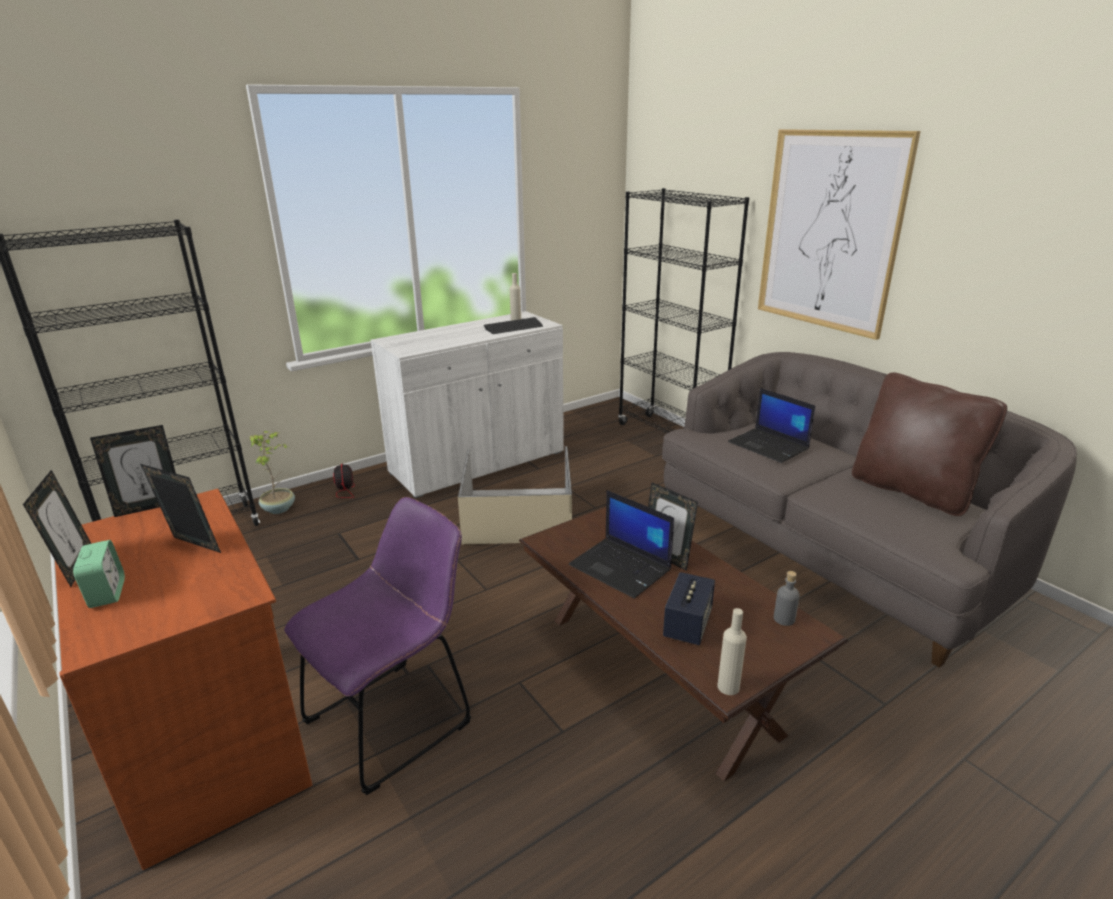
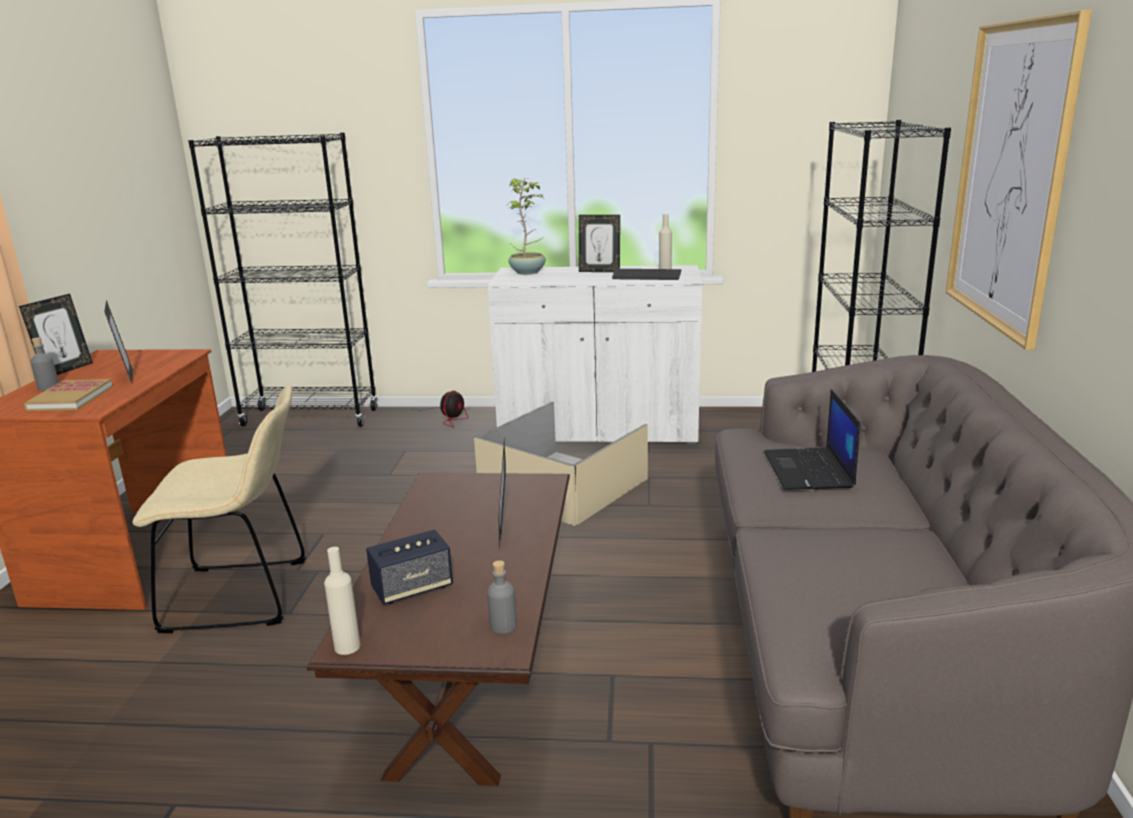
camera: 40 degrees right, 5 degrees down
alarm clock [73,540,125,608] -> grey bottle [31,337,59,391]
picture frame [90,425,176,517] -> picture frame moved to [579,215,620,272]
potted plant [250,431,295,514] -> potted plant moved to [508,178,546,275]
purple chair [284,497,471,795] -> beige chair [133,385,306,633]
laptop [569,490,674,598] -> none
brown pillow [852,372,1007,516] -> none
none -> book [24,379,113,411]

